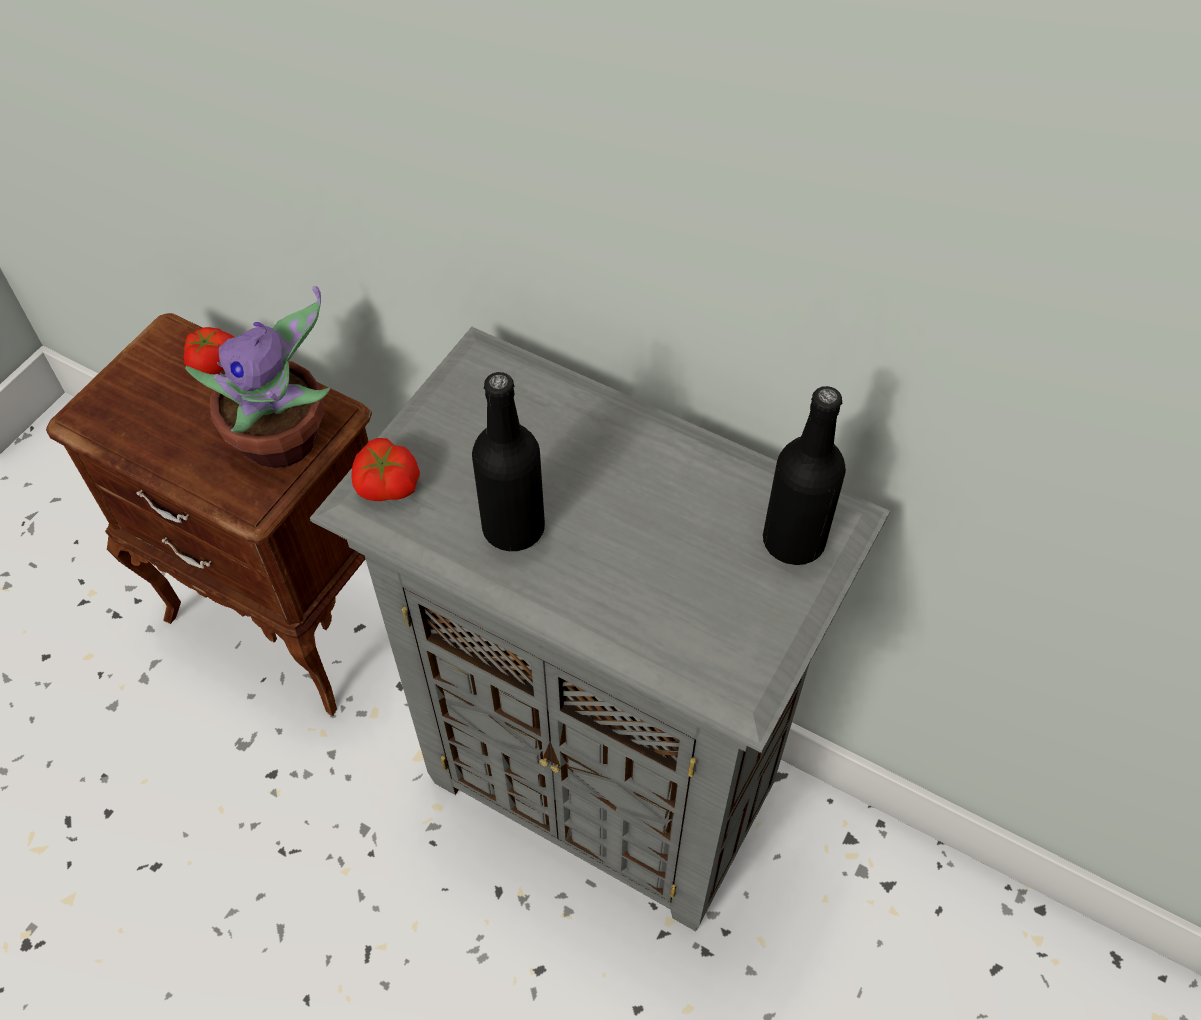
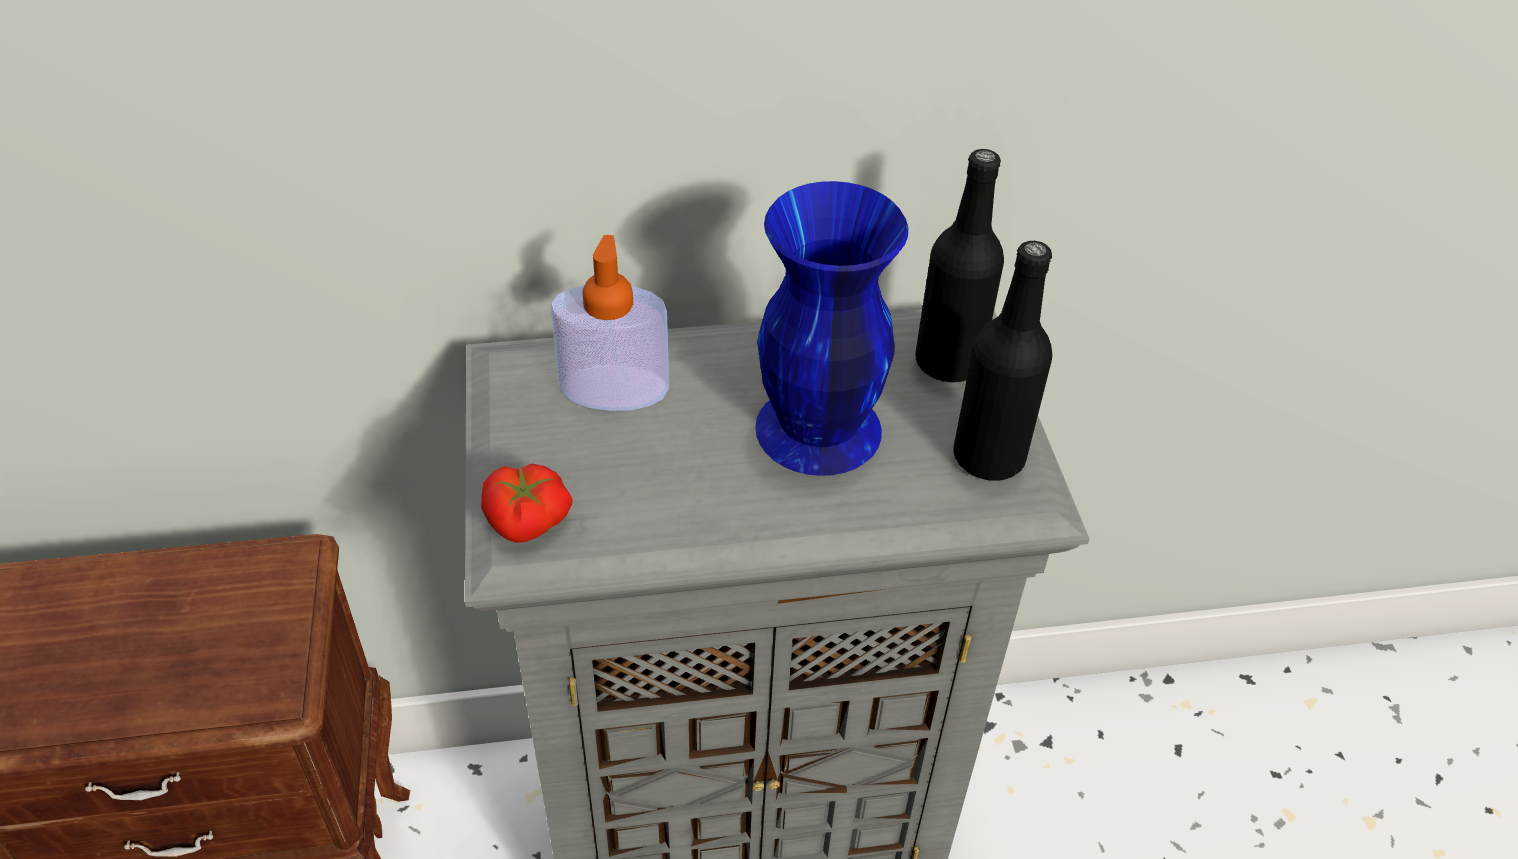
camera: 40 degrees left, 10 degrees down
tomato [184,327,234,374] -> none
potted plant [185,286,330,468] -> none
black bottle [472,372,545,551] -> black bottle moved to [953,241,1052,481]
none -> soap dispenser [550,235,669,411]
none -> blue vase [755,181,908,476]

